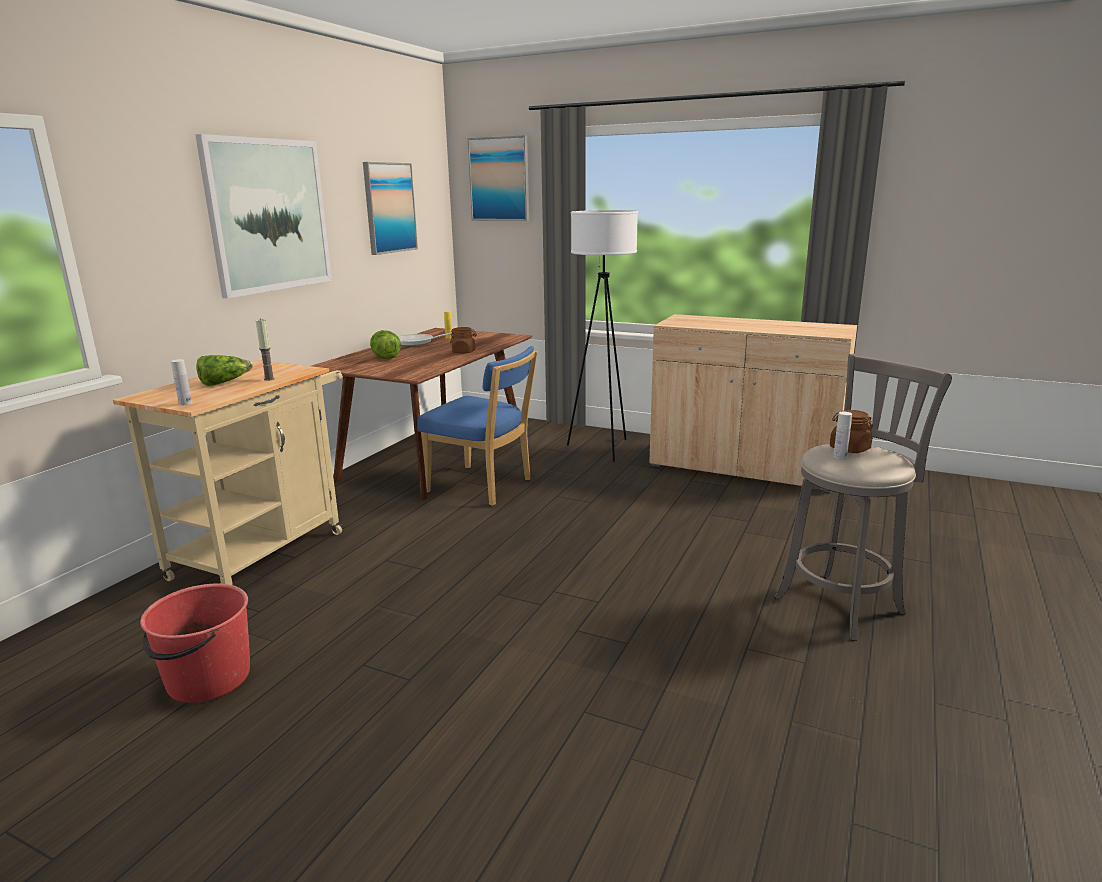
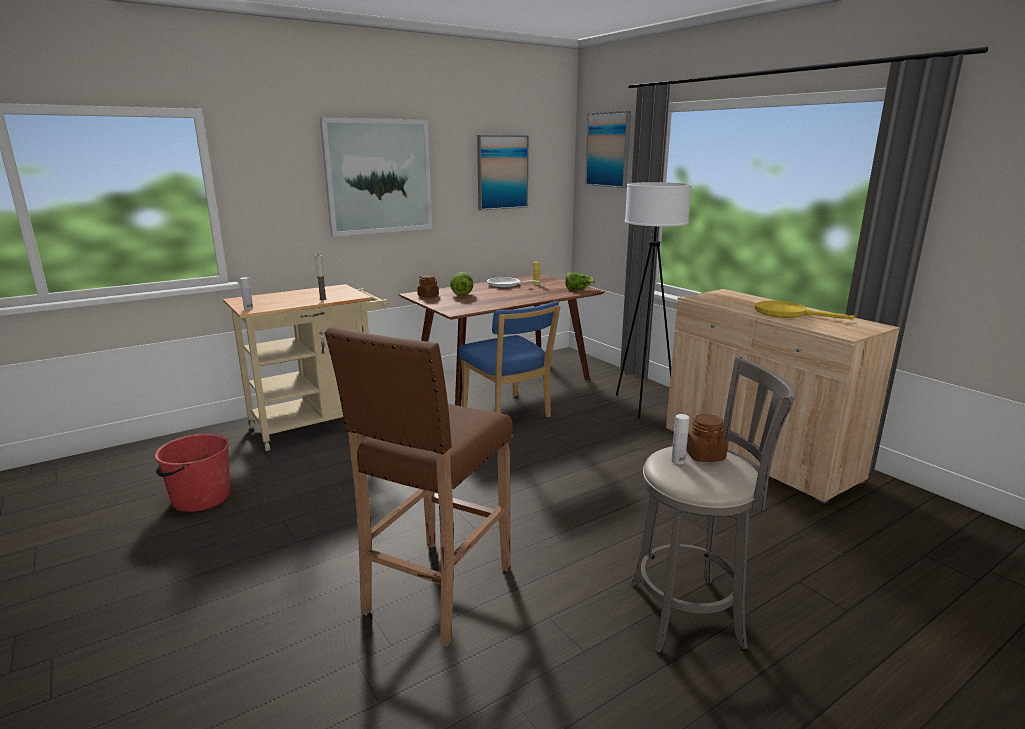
camera: 30 degrees right, 0 degrees up
lettuce [196,355,253,386] -> lettuce moved to [565,272,595,290]
brown jar [450,327,477,354] -> brown jar moved to [417,275,439,298]
none -> brown stool [324,327,513,647]
none -> yellow frying pan [755,301,855,320]

